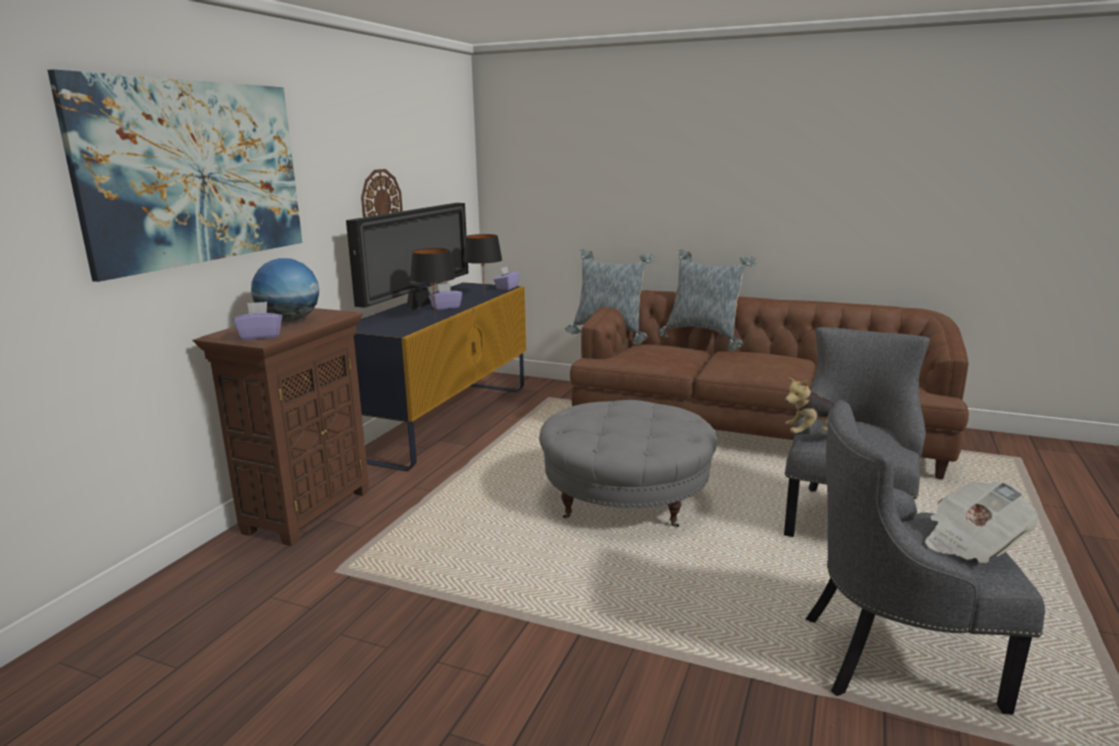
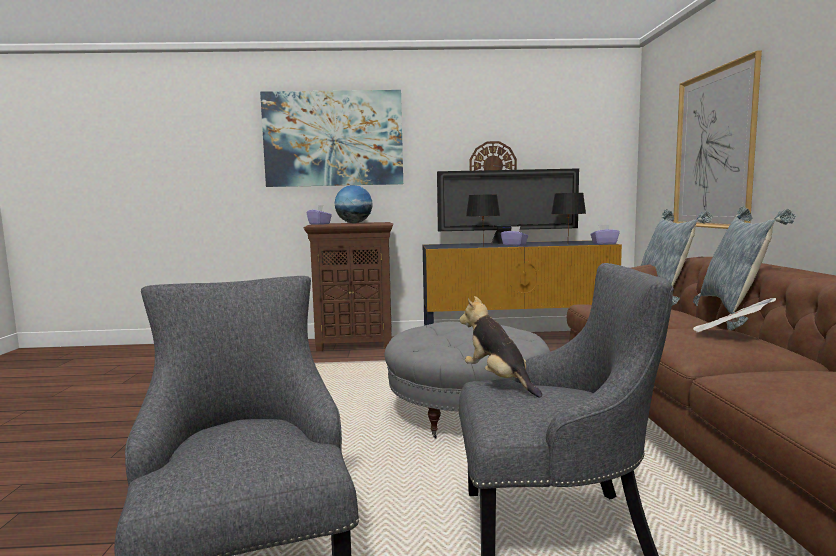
camera: 65 degrees right, 10 degrees down
newspaper [925,481,1038,563] -> newspaper moved to [693,298,776,333]
none -> picture [673,50,762,229]

